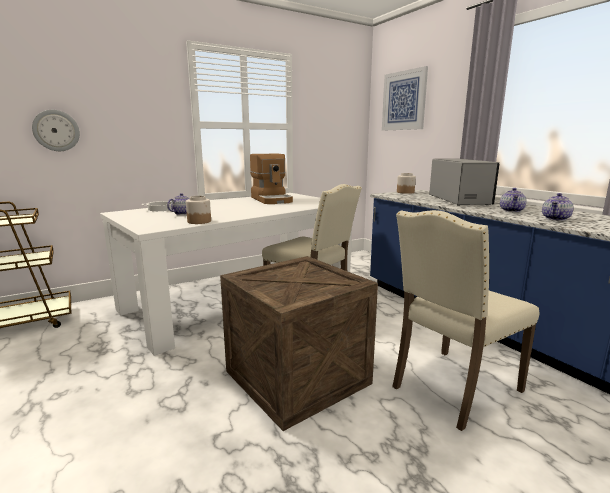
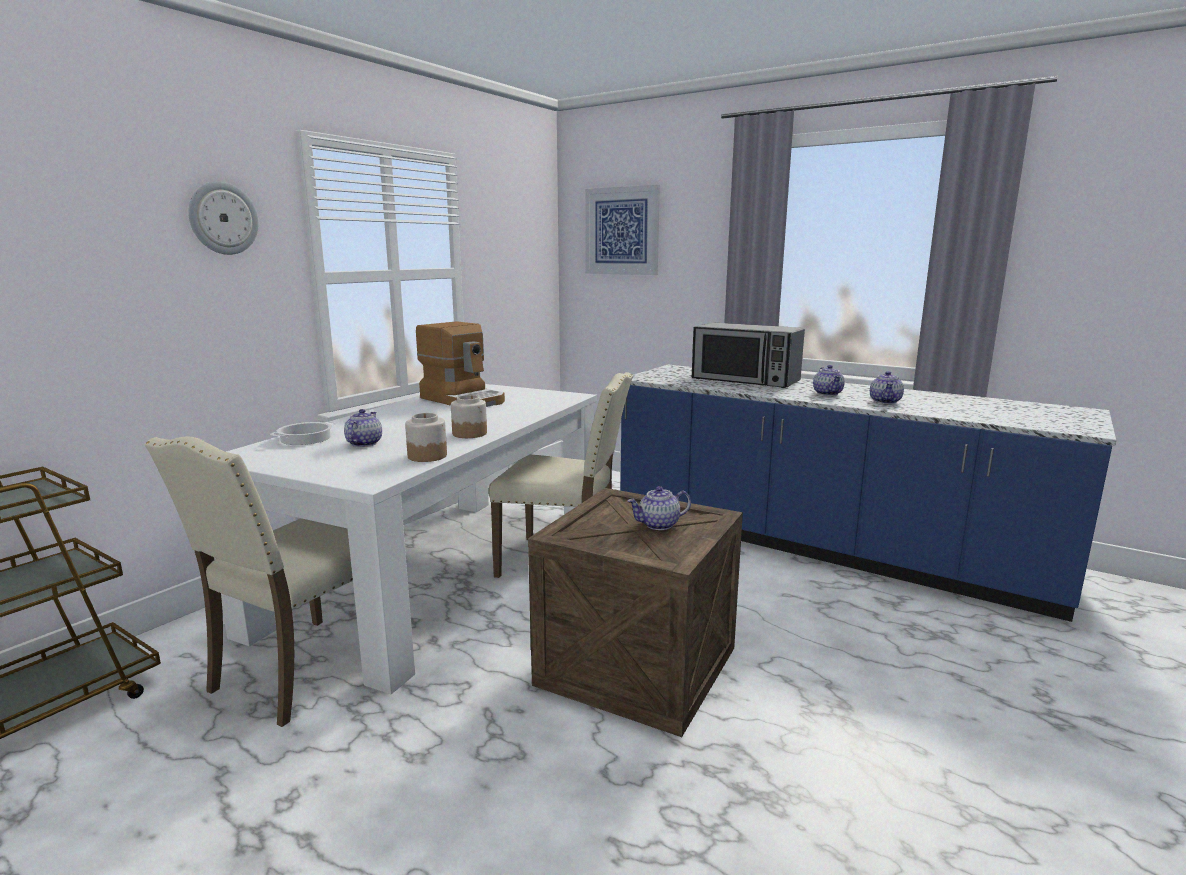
camera: 25 degrees left, 0 degrees up
wall clock [32,110,80,151] -> wall clock moved to [188,181,259,255]
beige chair [392,210,539,431] -> beige chair moved to [144,436,353,727]
jar [397,173,416,194] -> jar moved to [451,395,487,438]
microwave [429,159,500,206] -> microwave turned 150 degrees clockwise [692,322,805,388]
none -> teapot [627,486,691,530]

